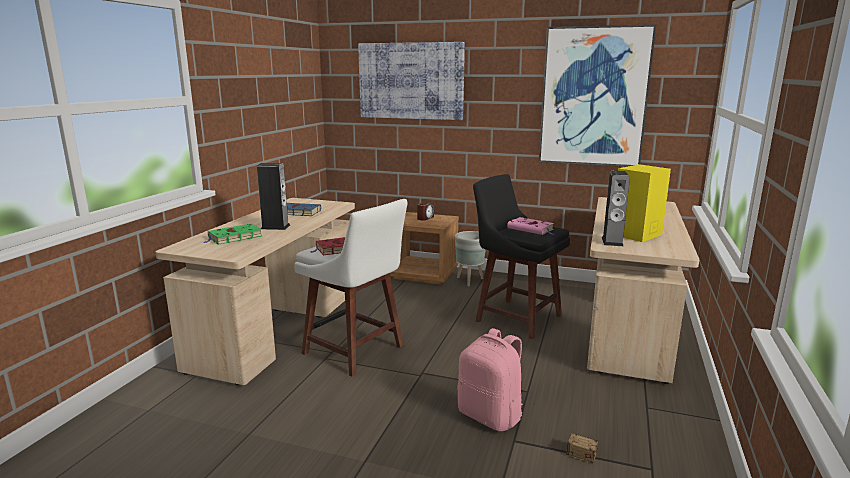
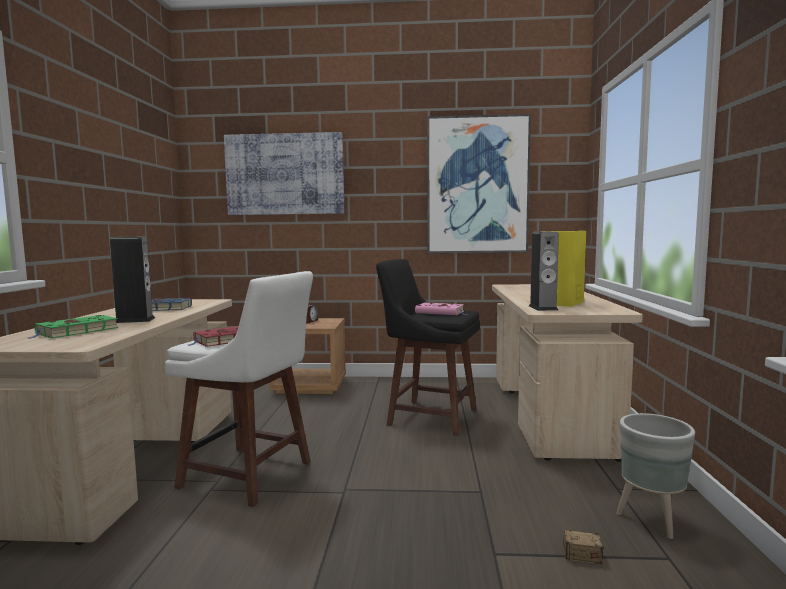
camera: 15 degrees left, 10 degrees down
grey planter [455,231,486,286] -> grey planter moved to [616,413,695,539]
pink backpack [457,328,523,432] -> none

